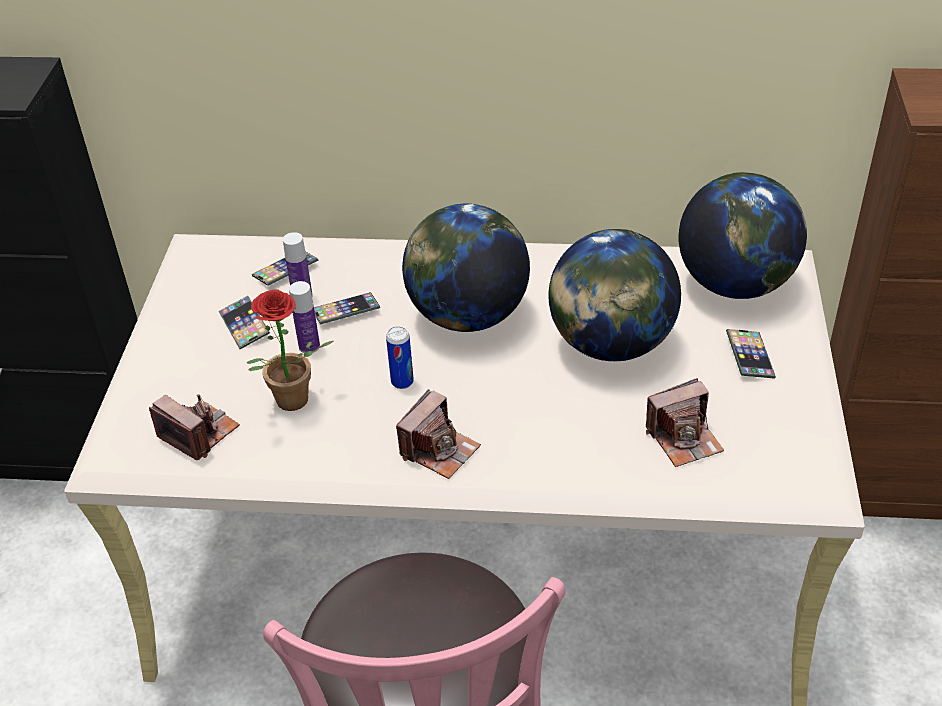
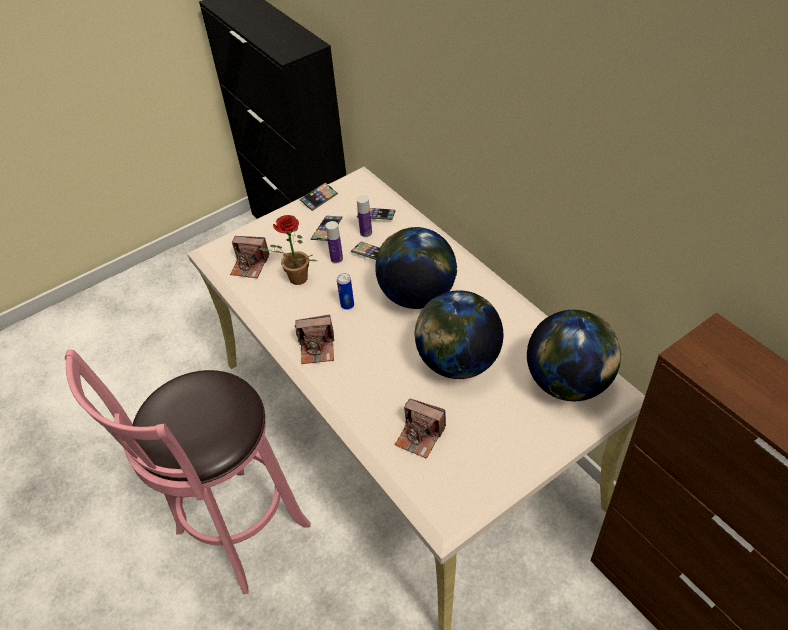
camera: 50 degrees right, 5 degrees up
camera [149,394,240,460] -> camera turned 105 degrees clockwise [230,236,269,278]
phone [726,329,776,379] -> phone moved to [299,183,338,211]

